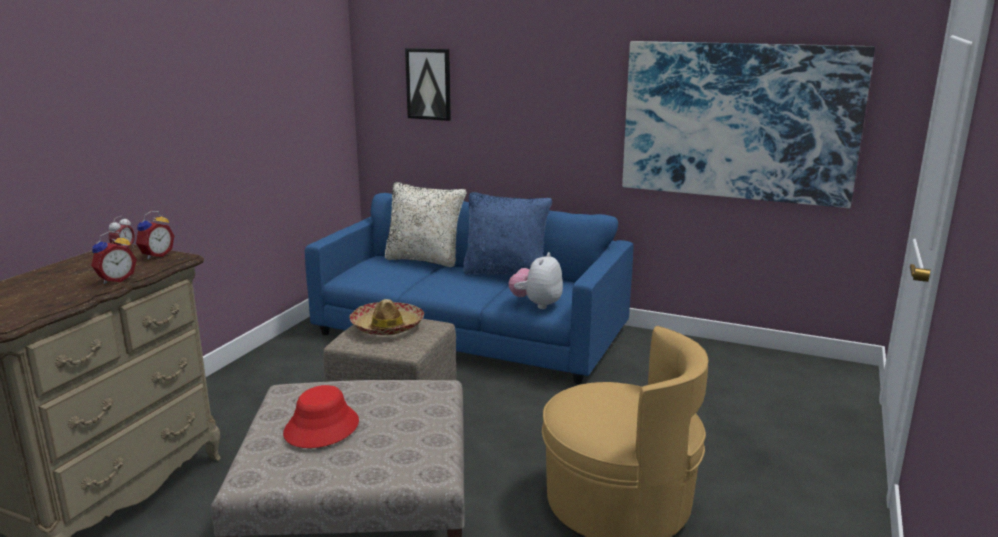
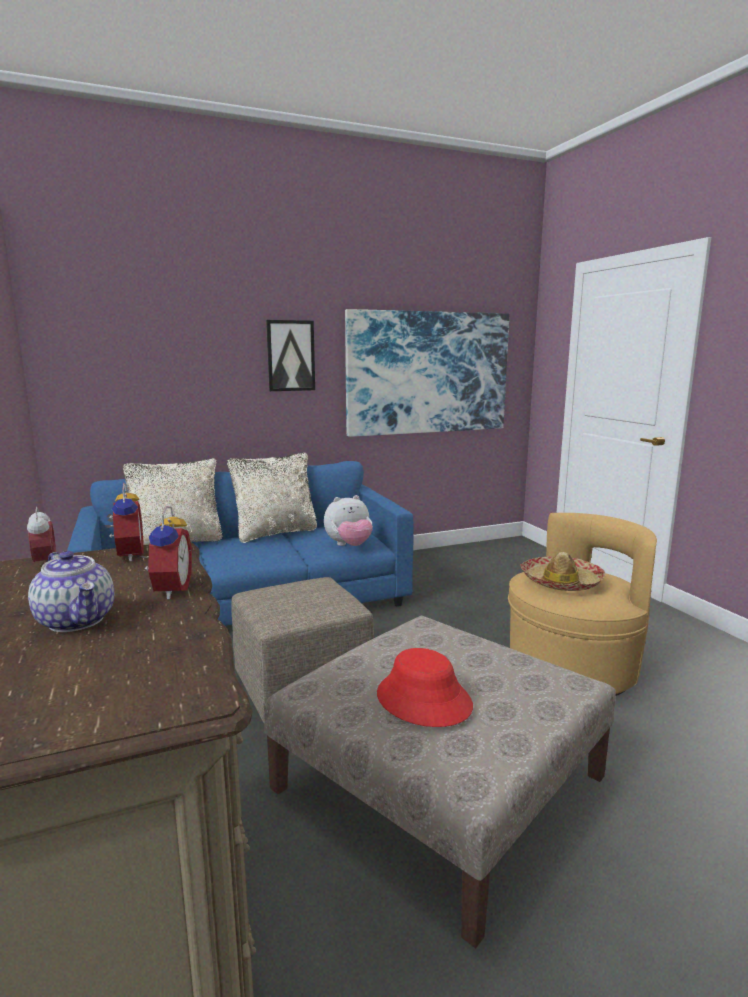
camera: 45 degrees left, 5 degrees down
hat [350,299,424,335] -> hat moved to [520,552,605,591]
picture [405,48,451,121] -> picture moved to [266,320,315,391]
blue pillow [463,192,553,275] -> beige pillow [227,452,317,543]
plush toy [509,252,563,309] -> plush toy turned 90 degrees counterclockwise [324,495,373,546]
none -> teapot [28,551,114,632]

